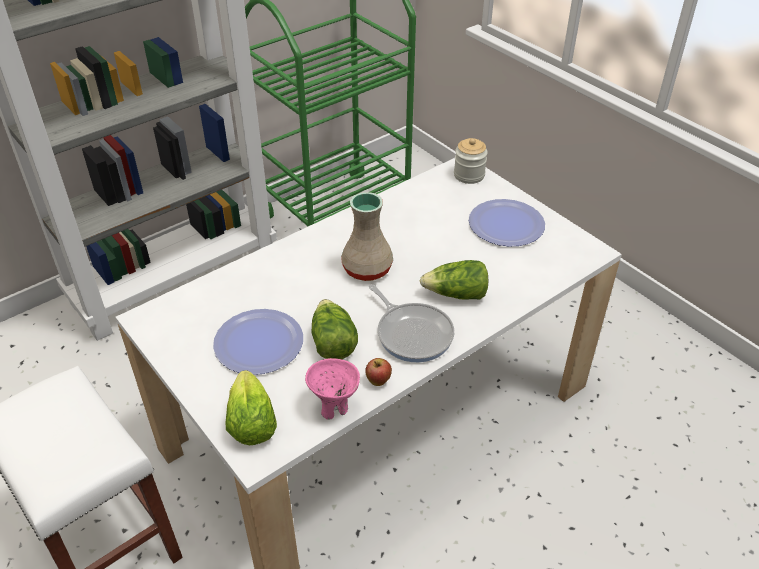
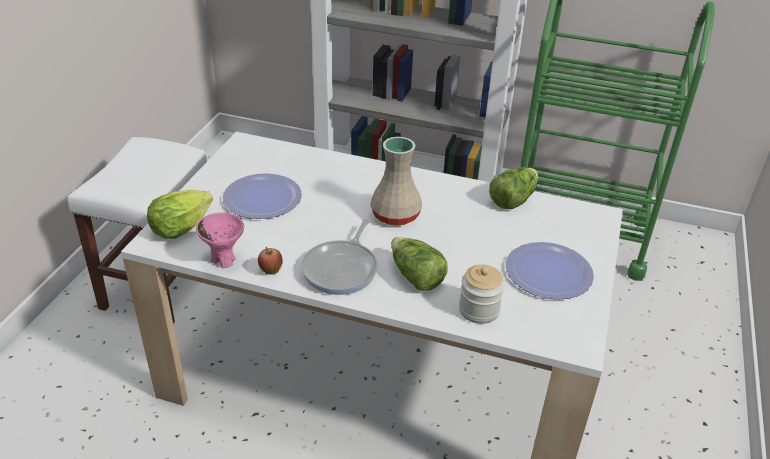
camera: 55 degrees right, 5 degrees down
lettuce [311,299,358,359] -> lettuce moved to [489,167,538,209]
jar [454,138,488,184] -> jar moved to [459,264,504,324]

